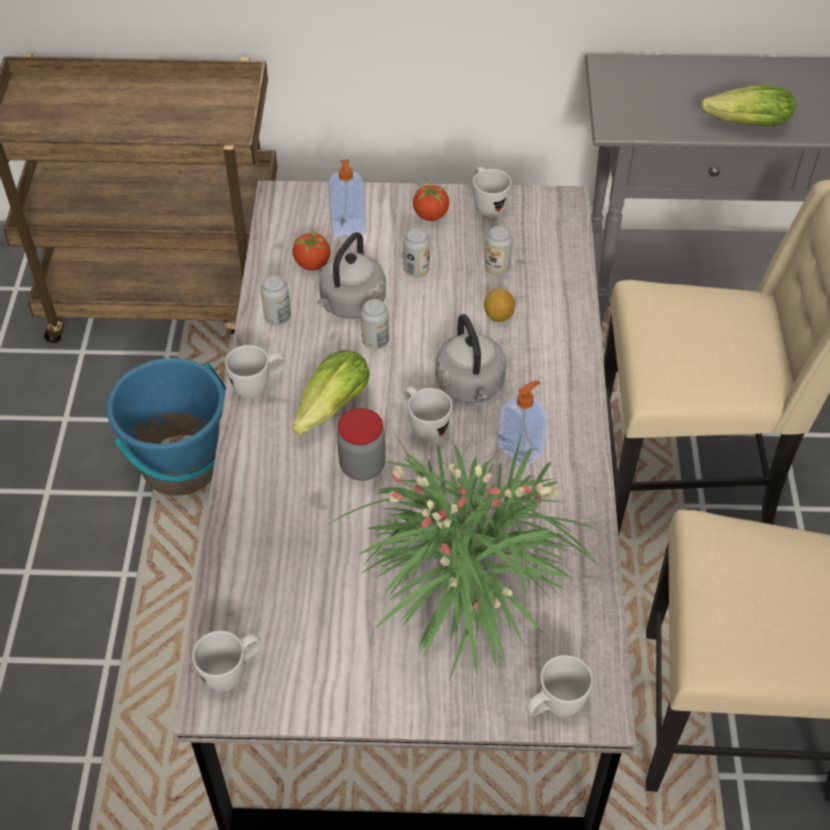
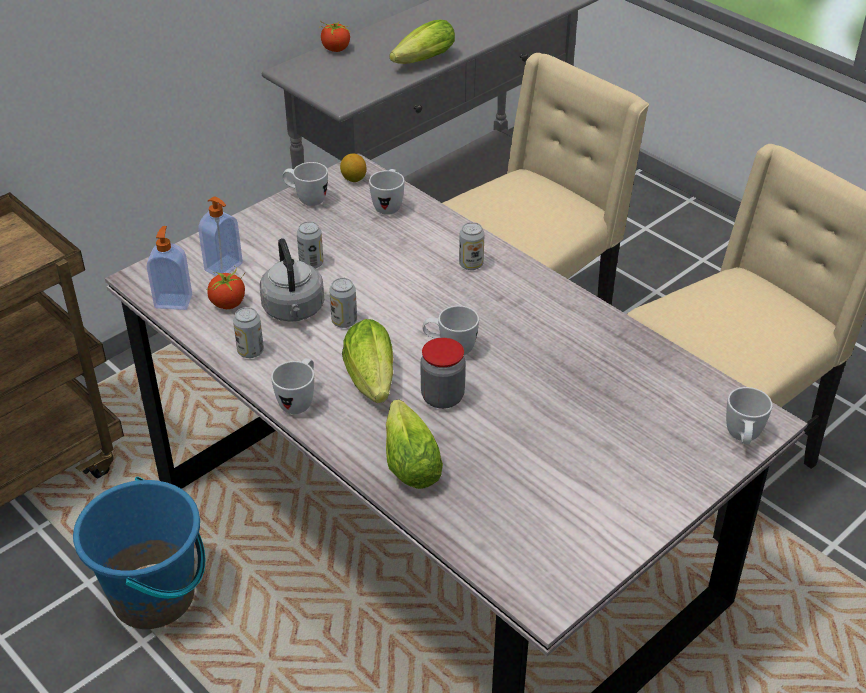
camera: 45 degrees left, 10 degrees down
white mug [192,631,262,692] -> white mug moved to [369,169,405,215]
potted plant [329,425,601,681] -> none
tomato [413,176,449,221] -> tomato moved to [319,22,350,52]
grey kettle [436,314,506,403] -> none
lemon [484,288,515,322] -> lemon moved to [340,153,367,182]
can [485,225,513,275] -> can moved to [459,222,485,270]
soap dispenser [498,381,547,468] -> soap dispenser moved to [146,226,192,310]
none -> lettuce [386,400,443,489]

